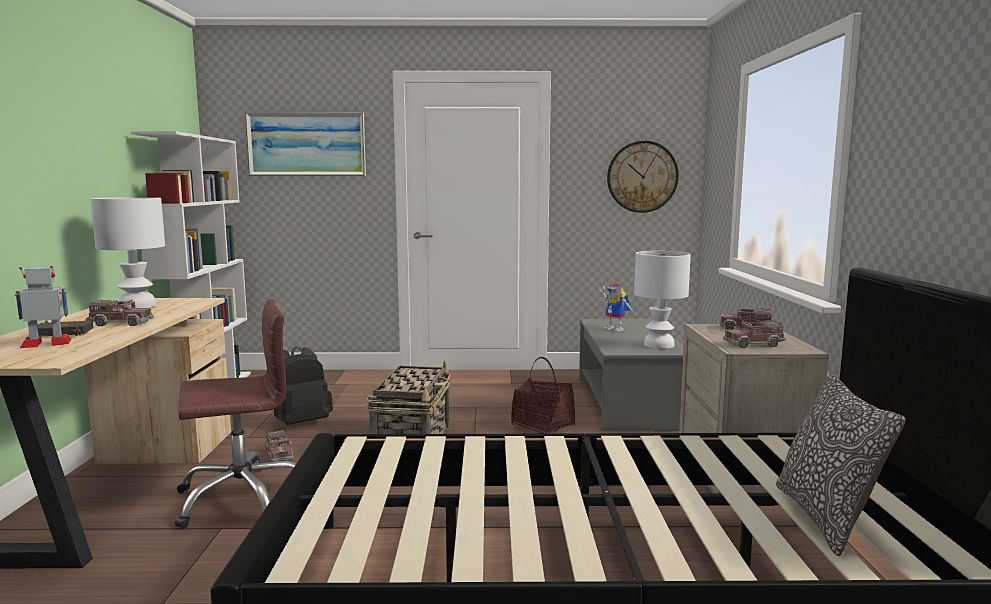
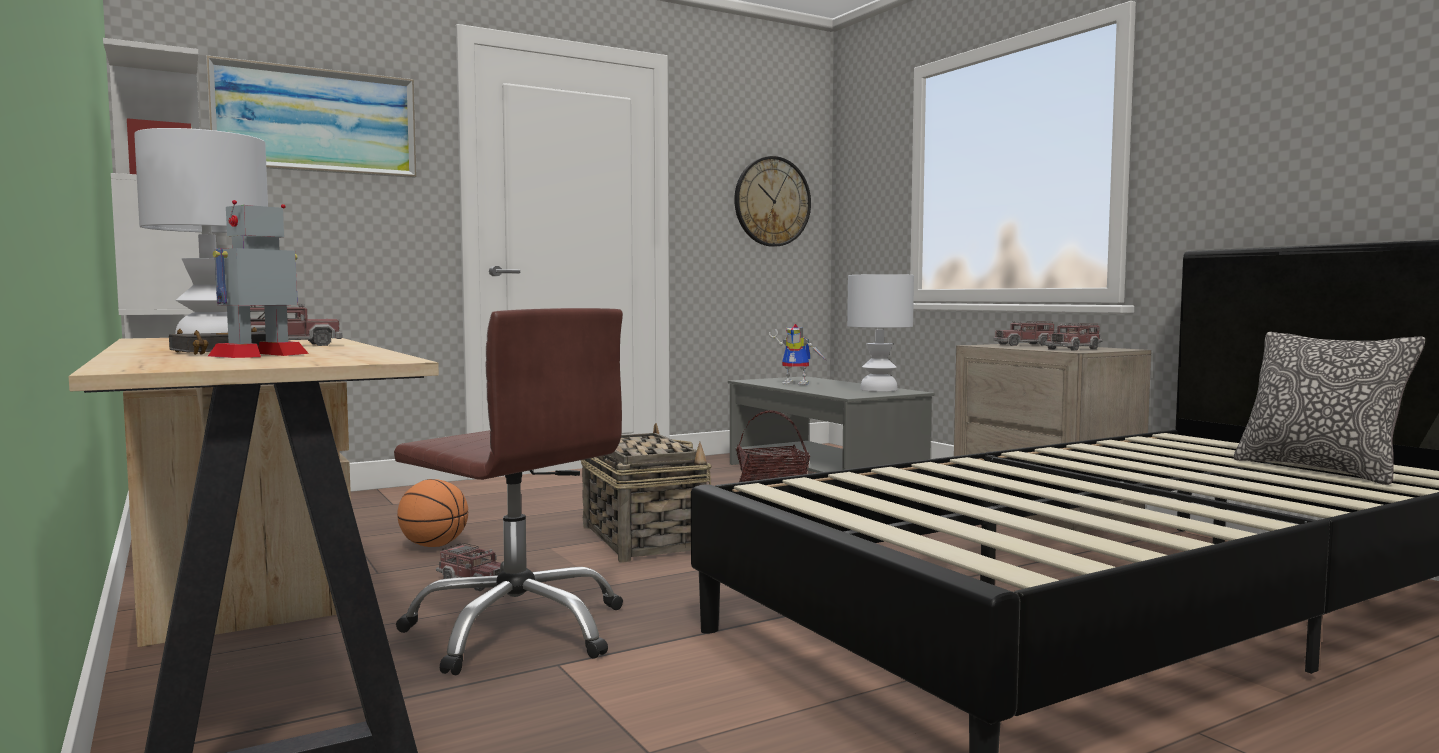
camera: 30 degrees left, 5 degrees down
brown office chair [175,299,296,529] -> brown office chair turned 90 degrees clockwise [394,308,623,675]
black backpack [274,346,333,425] -> basketball [397,479,468,547]

